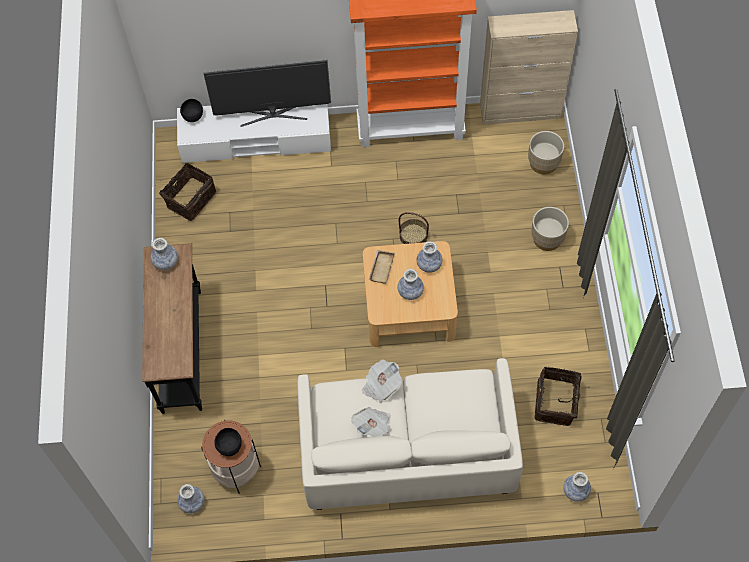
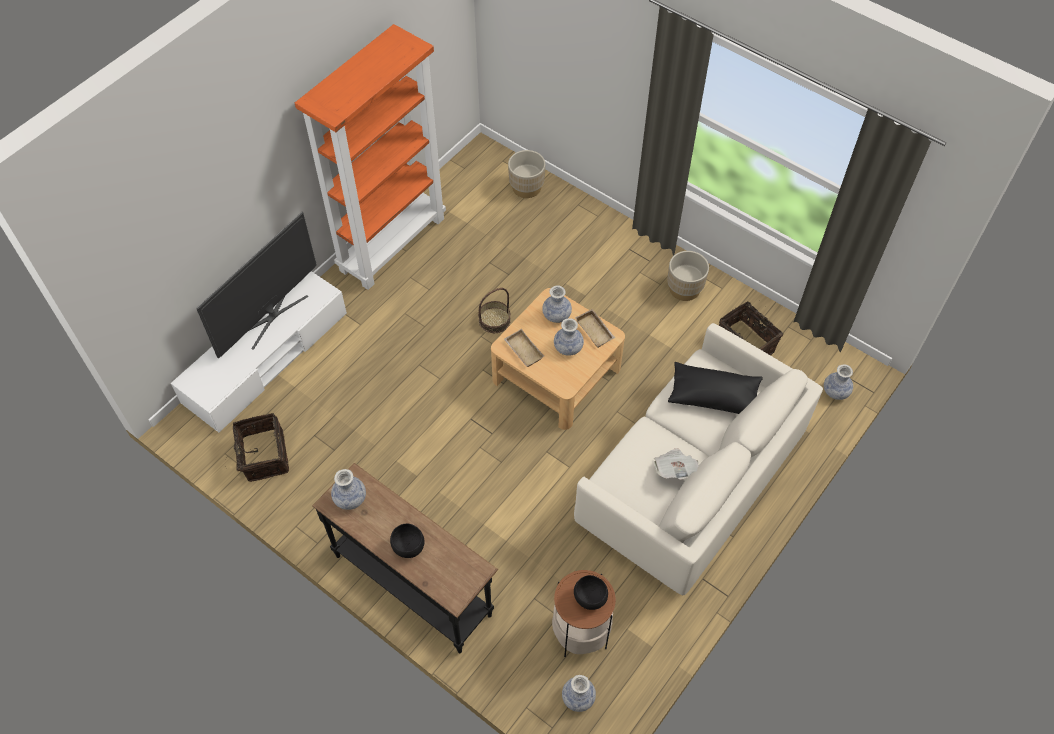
camera: 50 degrees left, 5 degrees down
black bowl [180,99,203,122] -> black bowl moved to [390,524,424,558]
newspaper [362,360,402,403] -> none
beige cabinet [480,10,578,125] -> none
beige planter [531,207,569,251] -> beige planter moved to [667,251,709,301]
none -> beige tray [575,309,615,348]
none -> black pillow [668,362,763,414]

